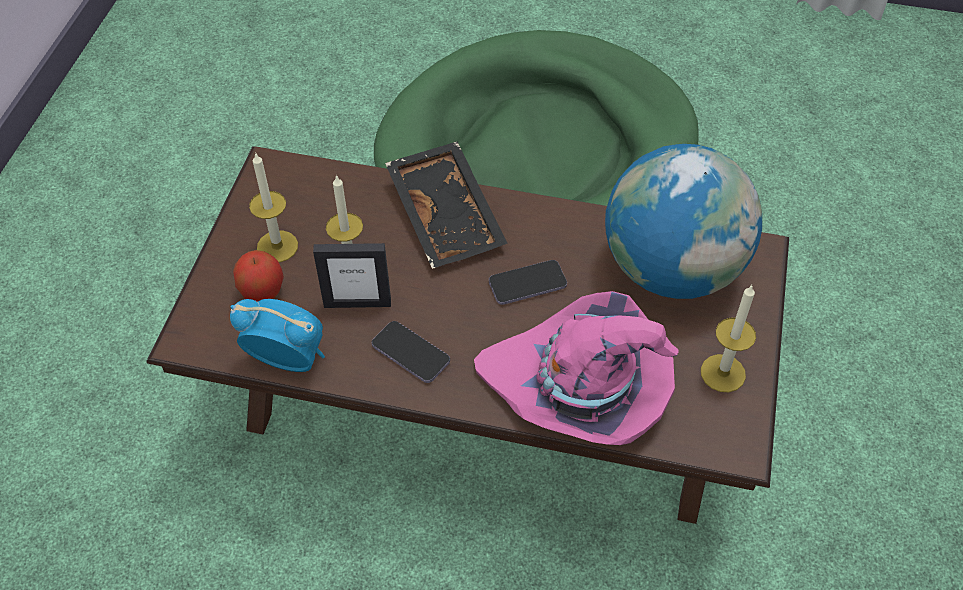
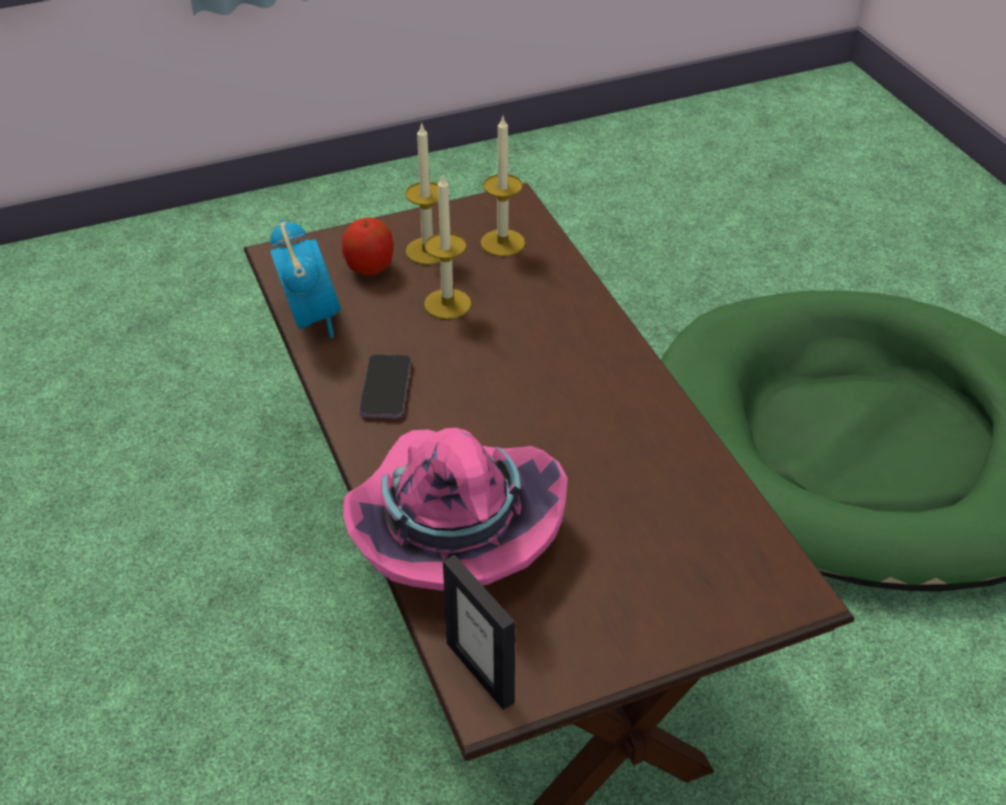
camera: 55 degrees right, 10 degrees down
picture frame [313,243,391,308] -> picture frame moved to [443,555,515,710]
black tray [385,142,508,269] -> none
phone [489,260,567,305] -> none
globe [605,144,762,299] -> none
candle [701,285,756,392] -> candle moved to [481,117,525,257]

